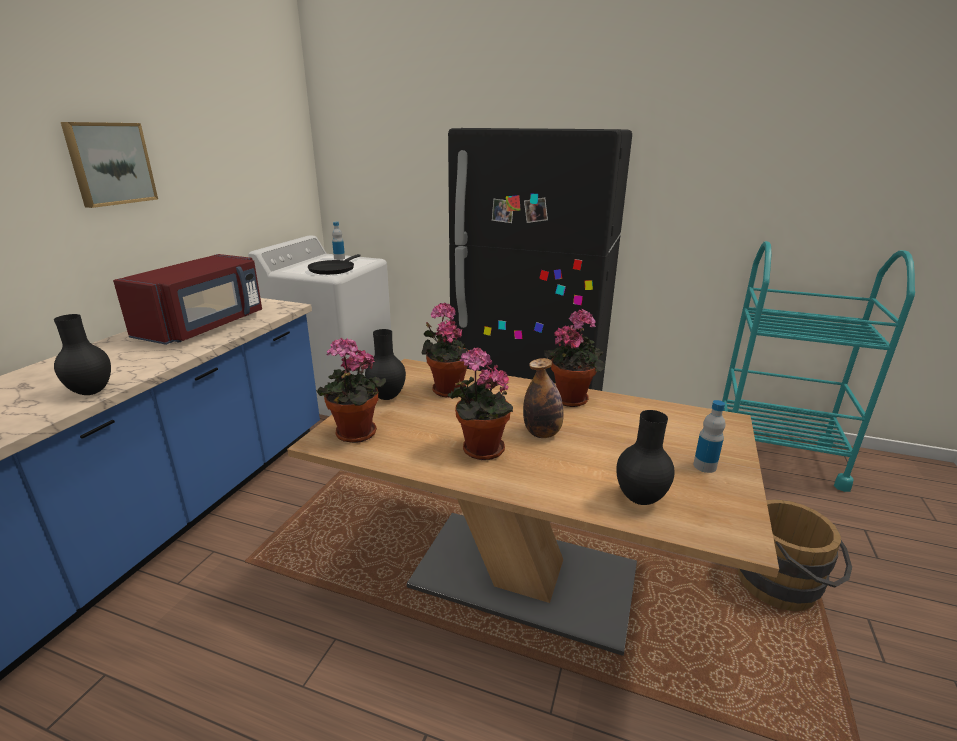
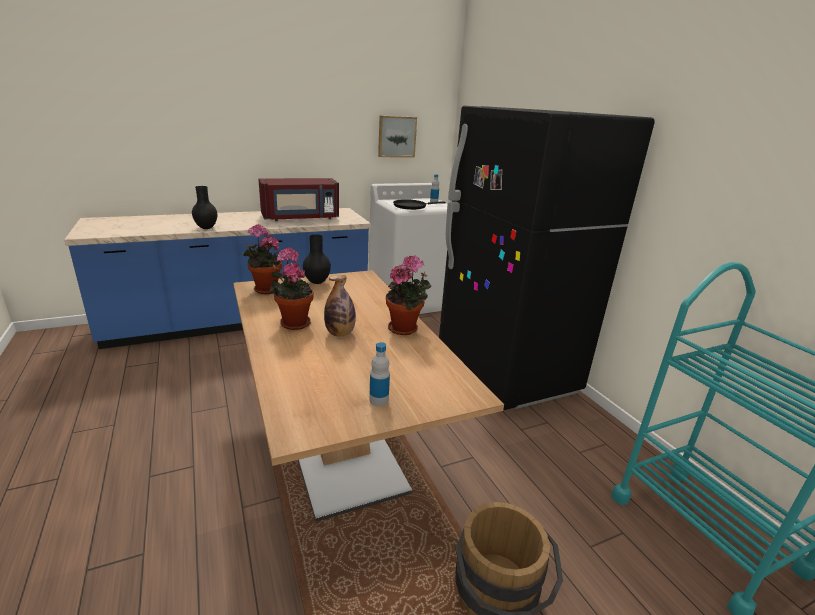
camera: 45 degrees right, 0 degrees up
picture [61,122,158,208] -> picture moved to [378,115,417,158]
potted plant [421,303,469,398] -> none
black vase [616,410,675,505] -> none

